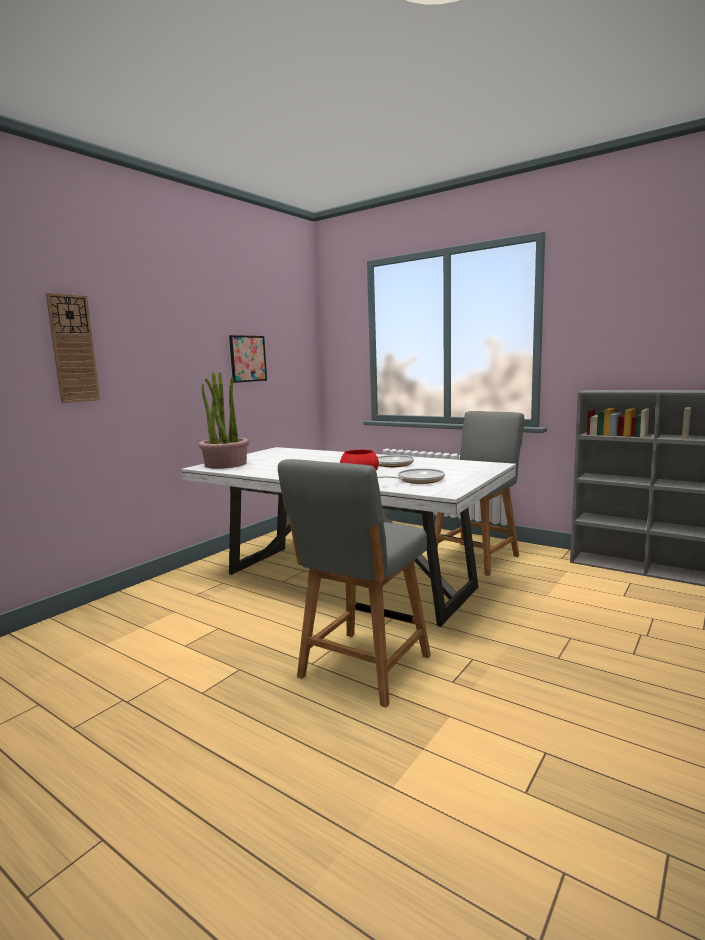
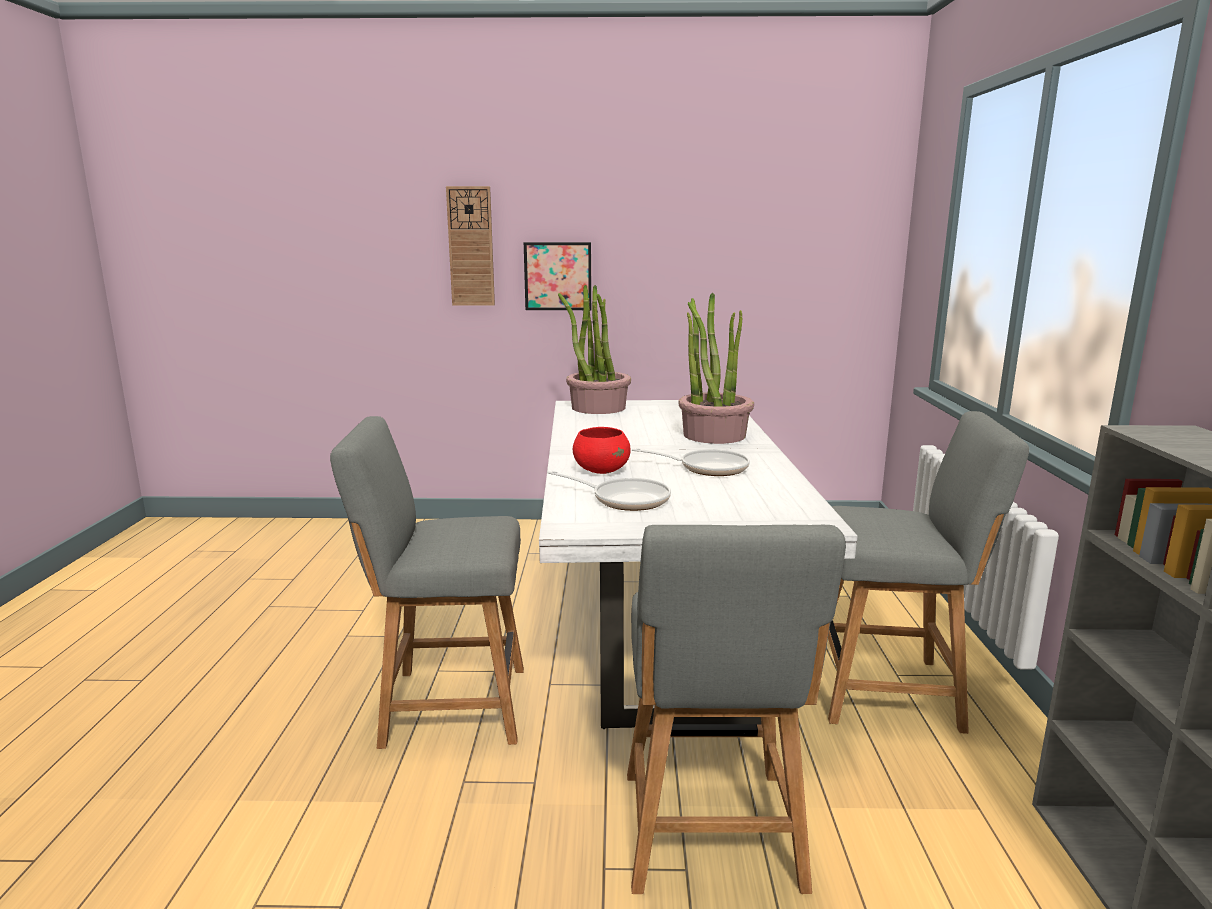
camera: 55 degrees right, 5 degrees up
picture [229,335,267,383] -> picture moved to [524,242,591,310]
none -> grey chair [627,525,846,894]
none -> potted plant [678,293,754,444]

